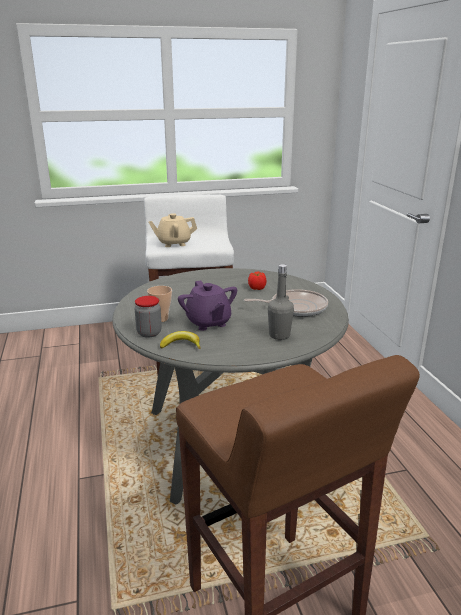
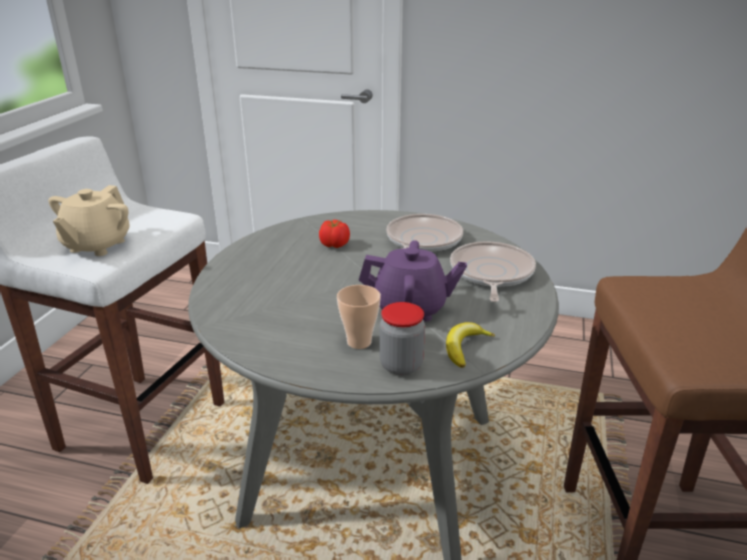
camera: 60 degrees left, 5 degrees up
grey bottle [268,264,294,340] -> frying pan [450,241,536,302]

